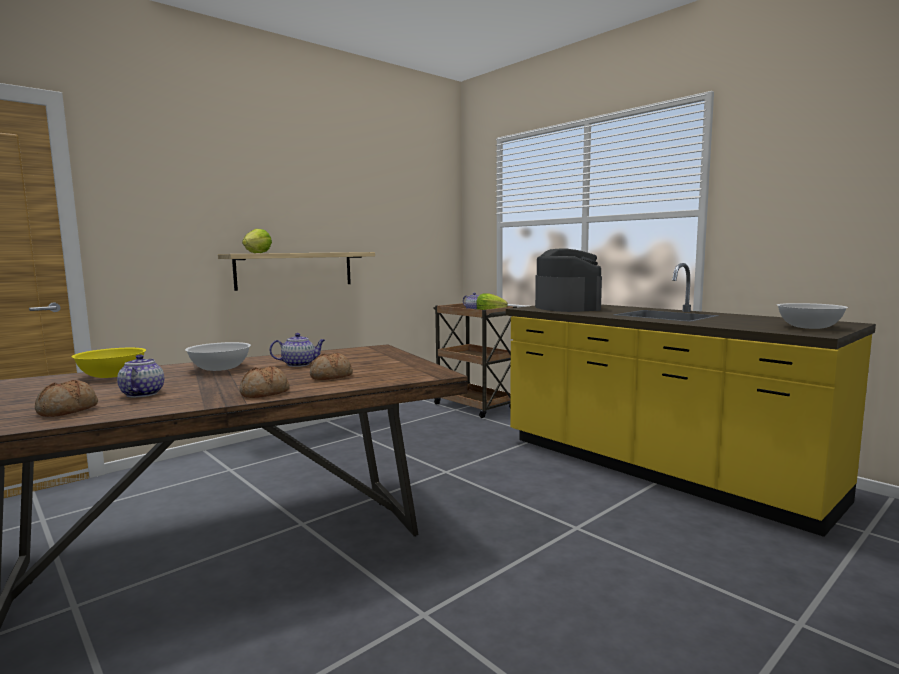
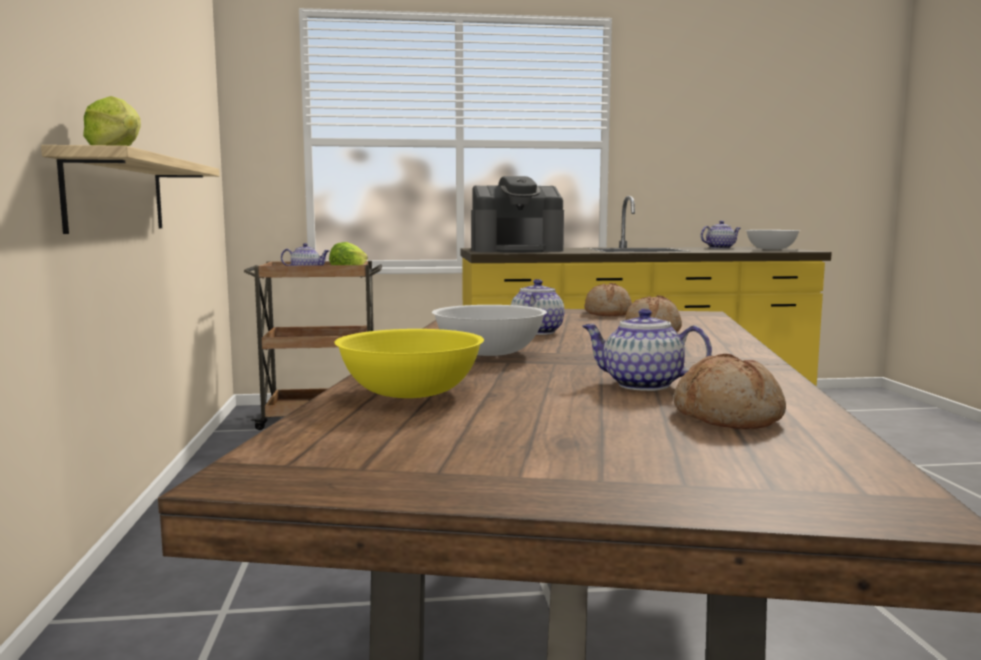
camera: 55 degrees left, 0 degrees up
bread [239,366,290,398] -> bread moved to [584,283,632,316]
coffee machine [535,248,602,312] -> coffee machine turned 150 degrees clockwise [471,176,564,253]
none -> teapot [700,221,741,249]

